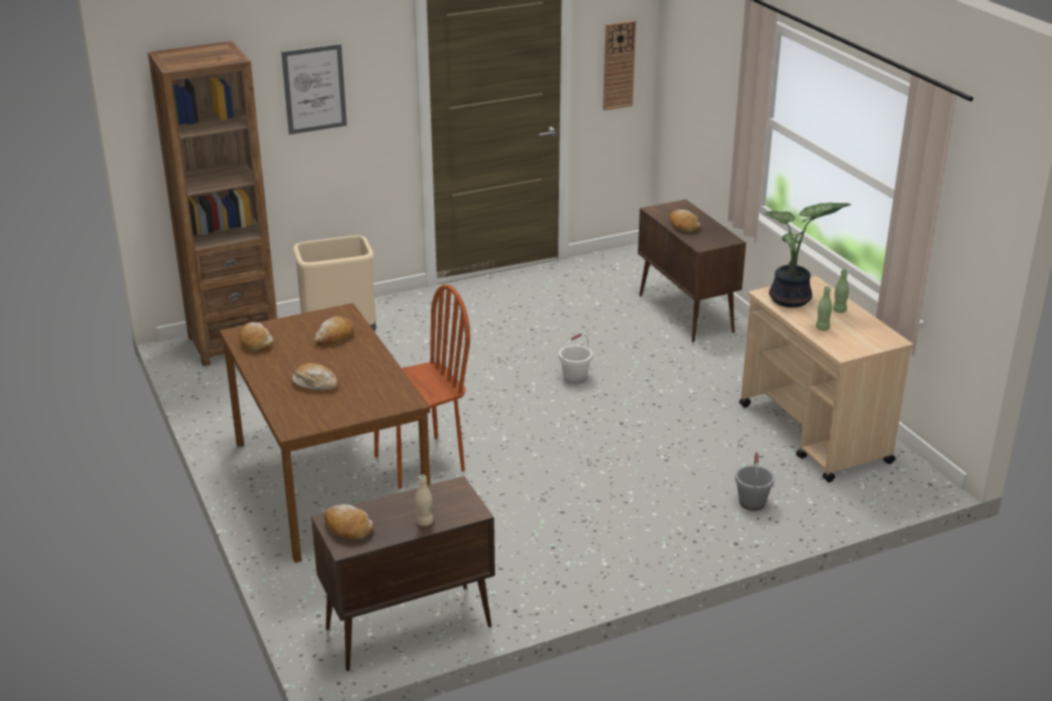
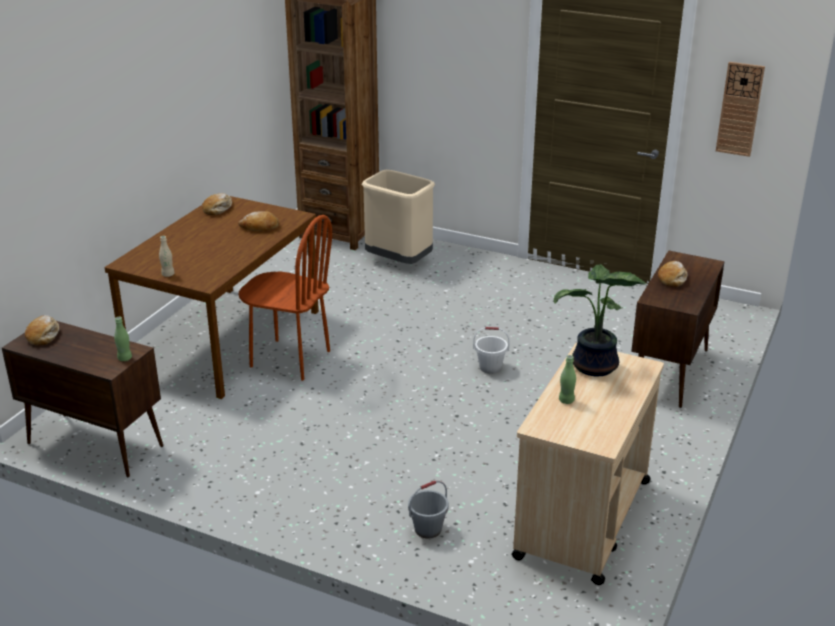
camera: 50 degrees right, 0 degrees up
picture [281,44,347,135] -> none
bread [292,363,338,391] -> none
beige bottle [415,475,433,526] -> beige bottle moved to [159,236,175,277]
green bottle [833,269,849,313] -> green bottle moved to [114,317,132,361]

